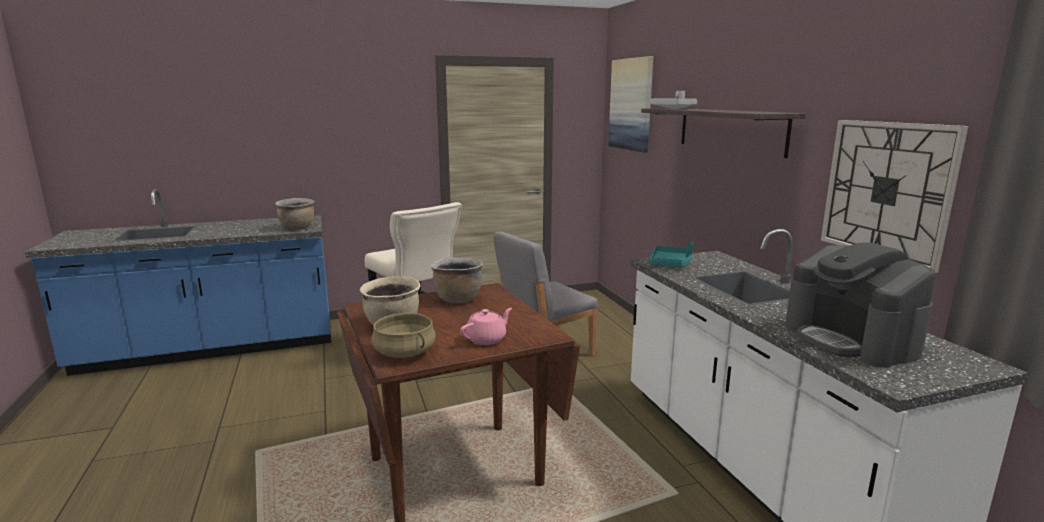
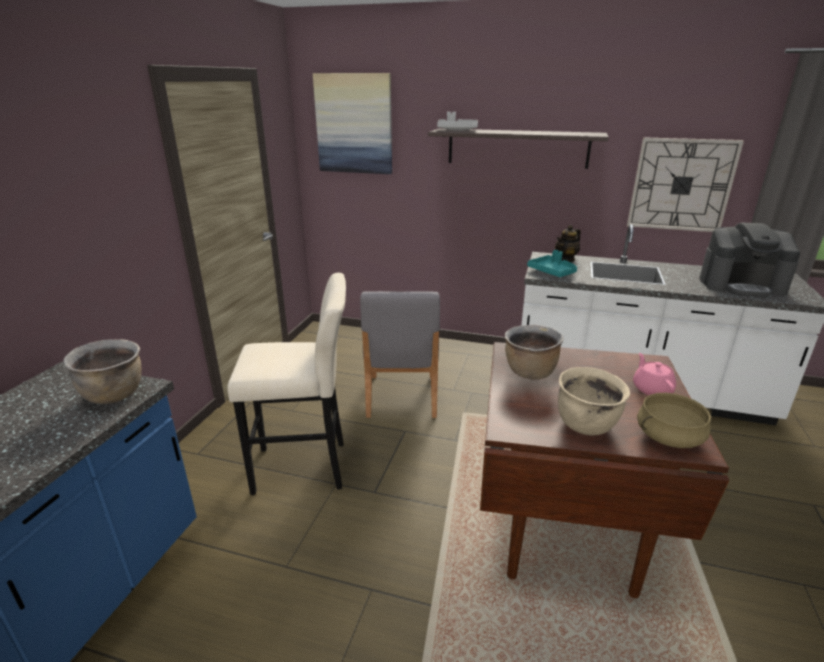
camera: 55 degrees left, 10 degrees up
none -> teapot [555,225,581,262]

